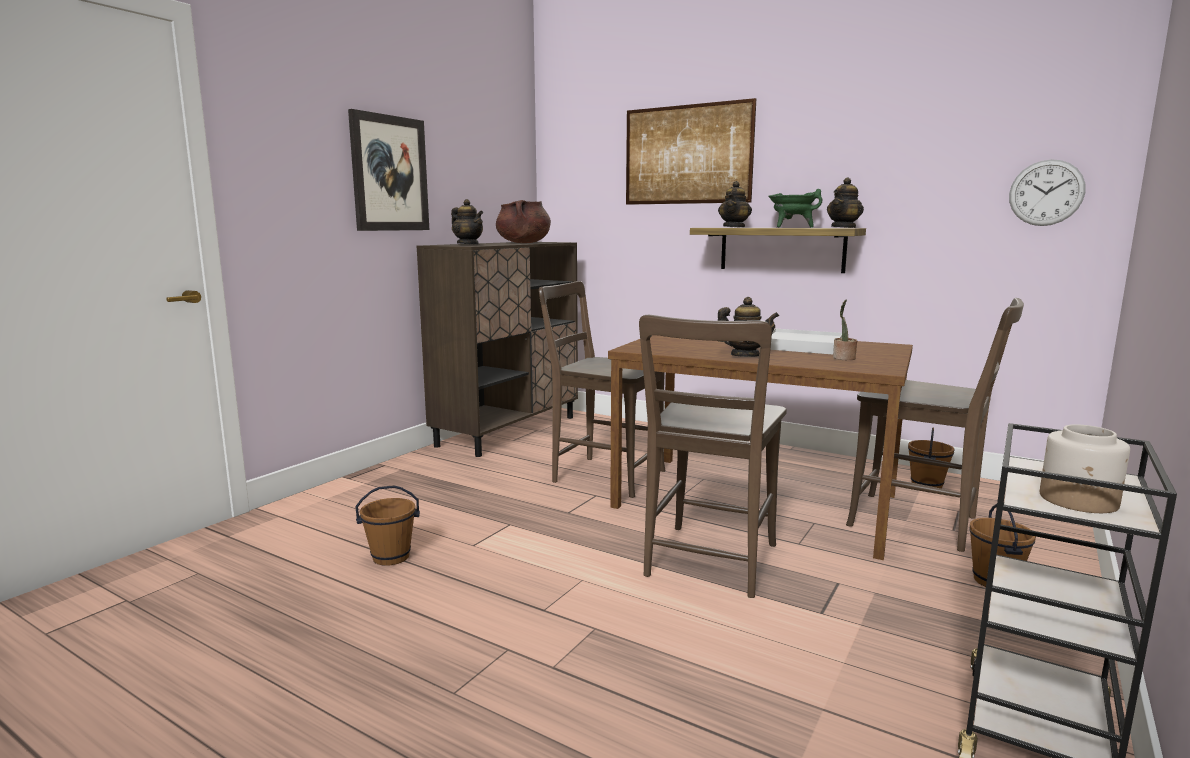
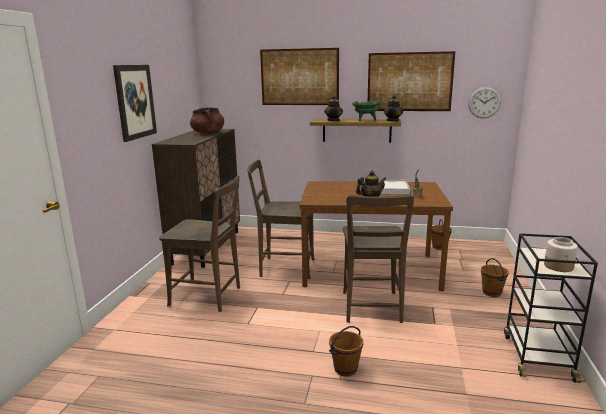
camera: 20 degrees left, 5 degrees up
brown bucket [355,485,420,566] -> brown bucket moved to [329,326,363,377]
teapot [451,199,483,245] -> none
brown chair [846,298,1024,552] -> brown chair moved to [159,176,240,312]
none -> picture [368,51,455,111]

